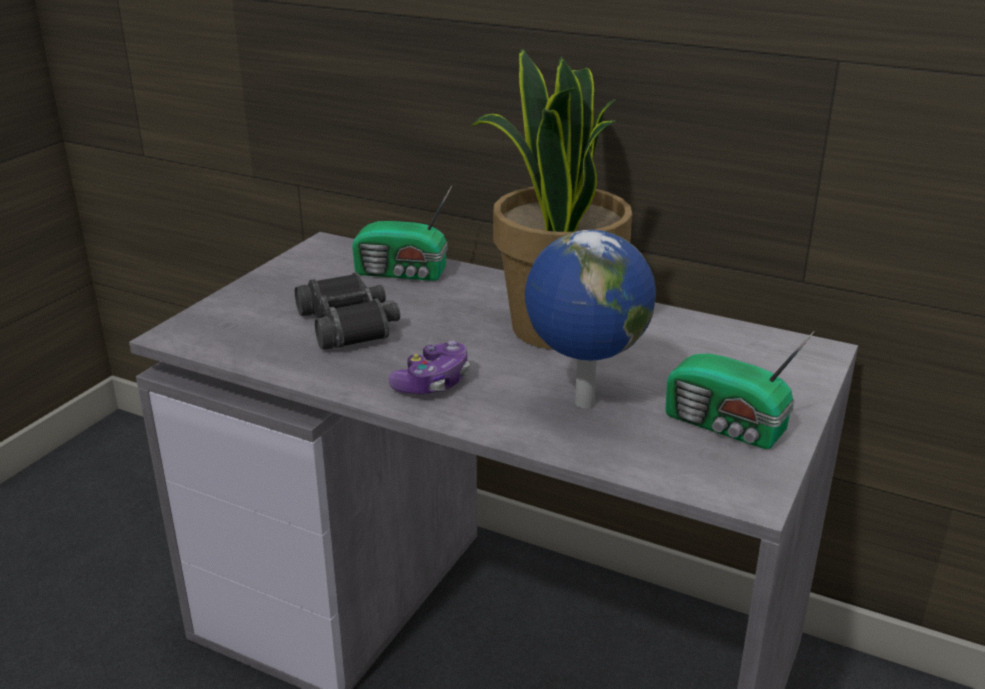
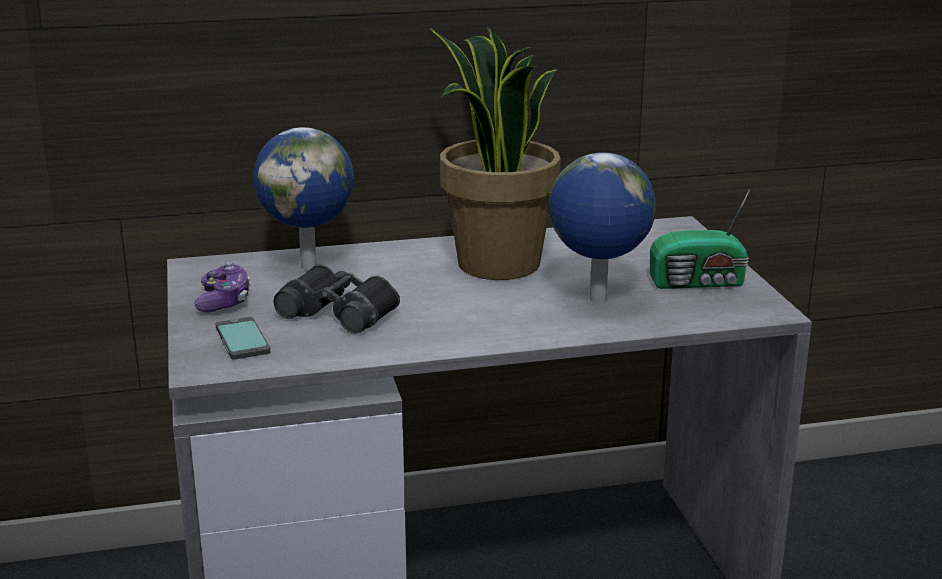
camera: 40 degrees left, 5 degrees down
radio [352,186,452,281] -> globe [253,127,354,270]
game controller [388,341,470,394] -> game controller moved to [194,262,250,312]
none -> phone [215,317,270,360]

